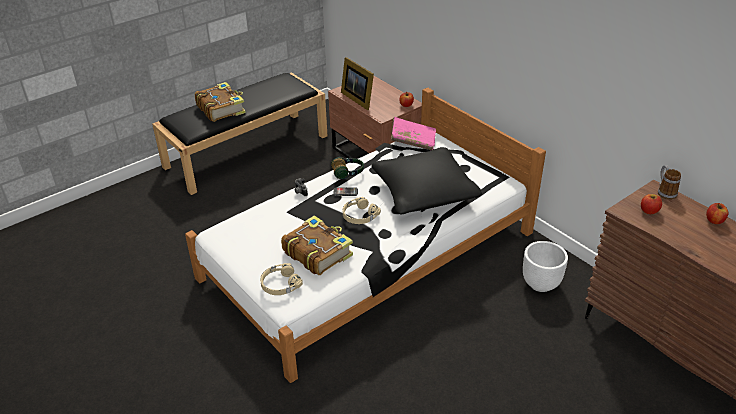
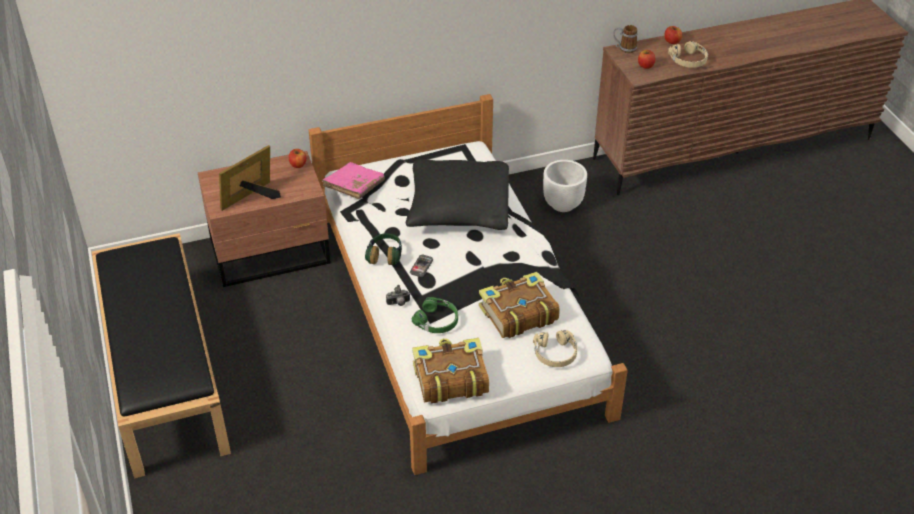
camera: 70 degrees left, 5 degrees up
book [195,82,246,122] -> book moved to [412,338,489,404]
picture frame [341,57,374,110] -> picture frame turned 150 degrees clockwise [219,145,281,211]
beige headphones [342,197,381,224] -> beige headphones moved to [668,41,708,68]
none -> green headphones [412,297,458,333]

